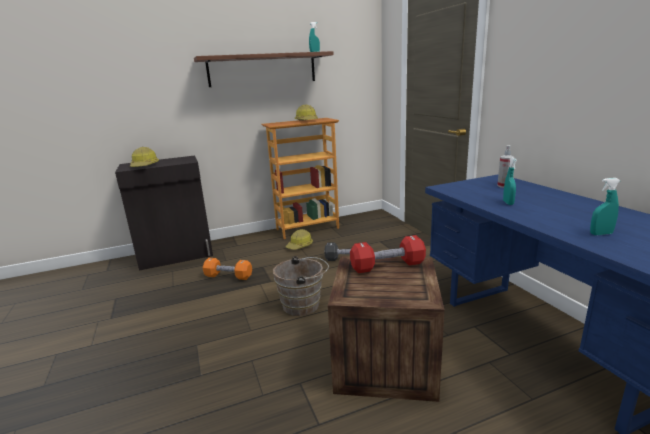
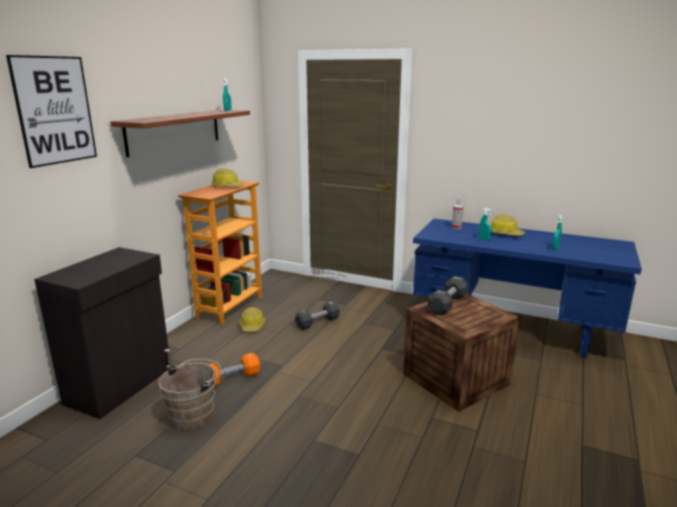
camera: 45 degrees left, 0 degrees up
hard hat [130,147,159,167] -> hard hat moved to [491,214,525,236]
brown bucket [273,256,329,316] -> brown bucket moved to [158,359,221,430]
red dumbbell [350,235,426,273] -> black dumbbell [428,276,468,315]
none -> picture [6,55,97,168]

